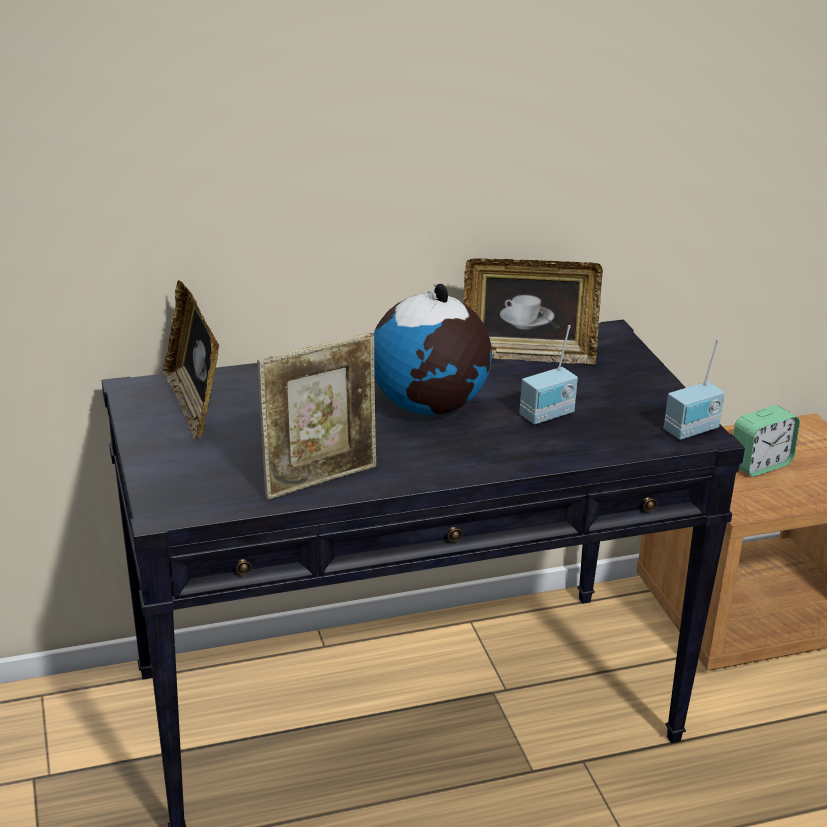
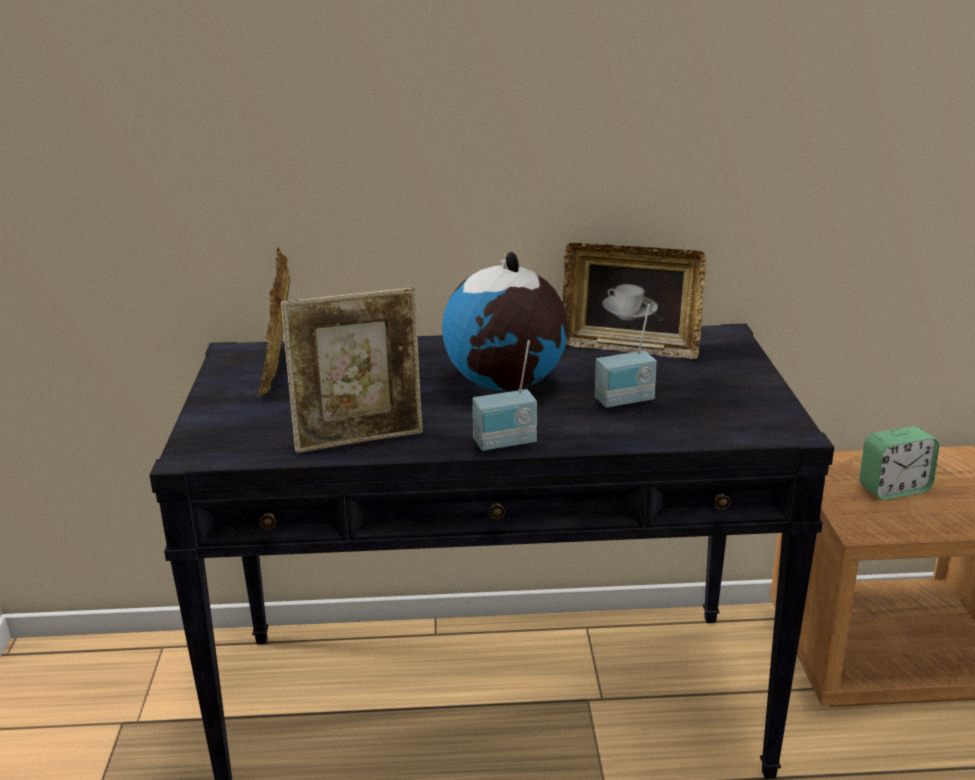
camera: 15 degrees right, 5 degrees down
radio [664,340,725,440] -> radio moved to [472,340,537,451]

